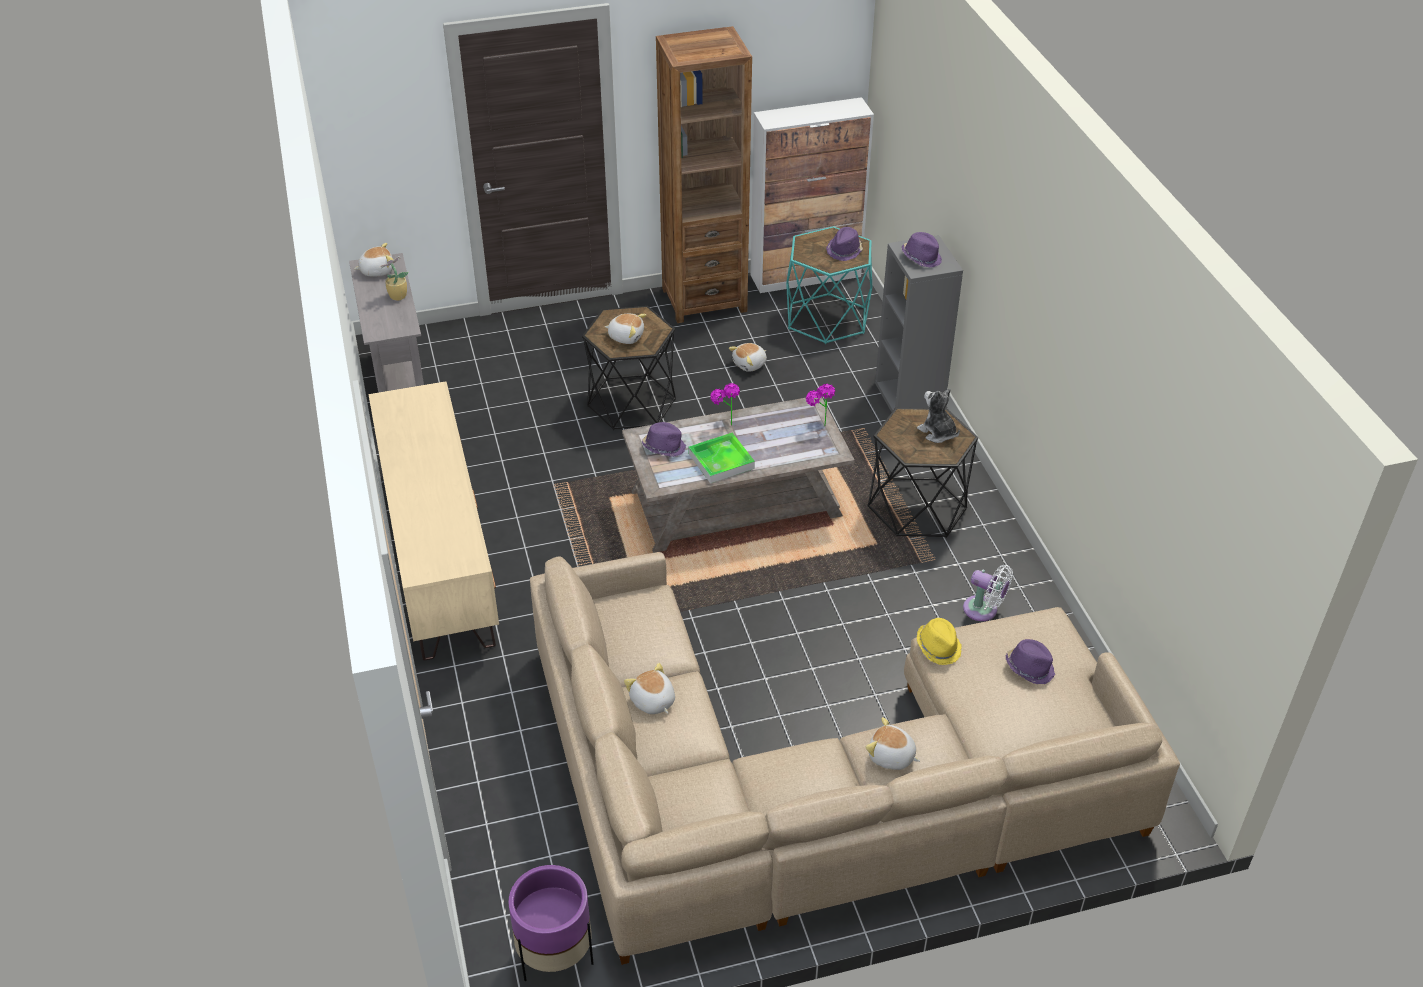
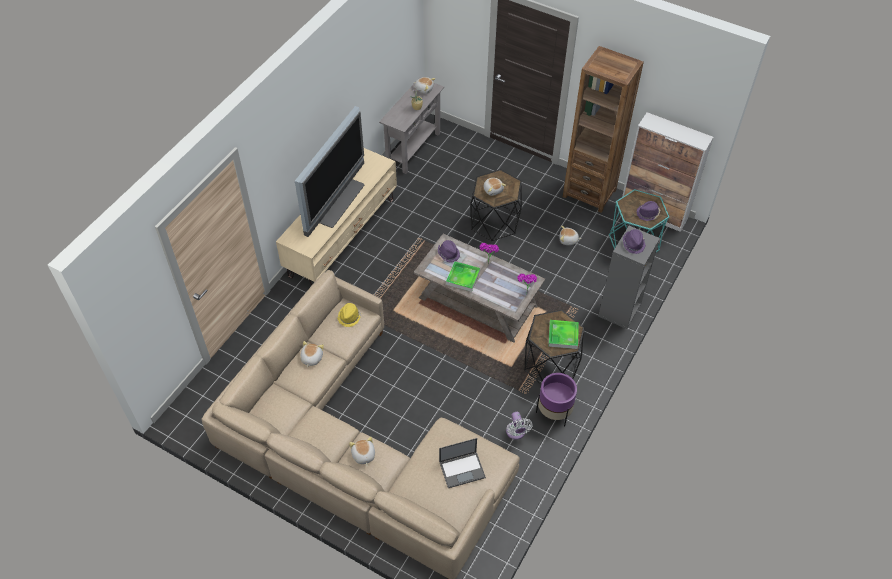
camera: 45 degrees right, 10 degrees up
purple planter [508,865,594,981] -> purple planter moved to [536,373,577,427]
plush toy [917,388,960,443] -> tray [548,320,579,349]
yellow hat [917,618,962,665] -> yellow hat moved to [337,303,361,327]
purple hat [1005,639,1055,684] -> laptop [439,438,486,488]
none -> television [295,106,364,237]

